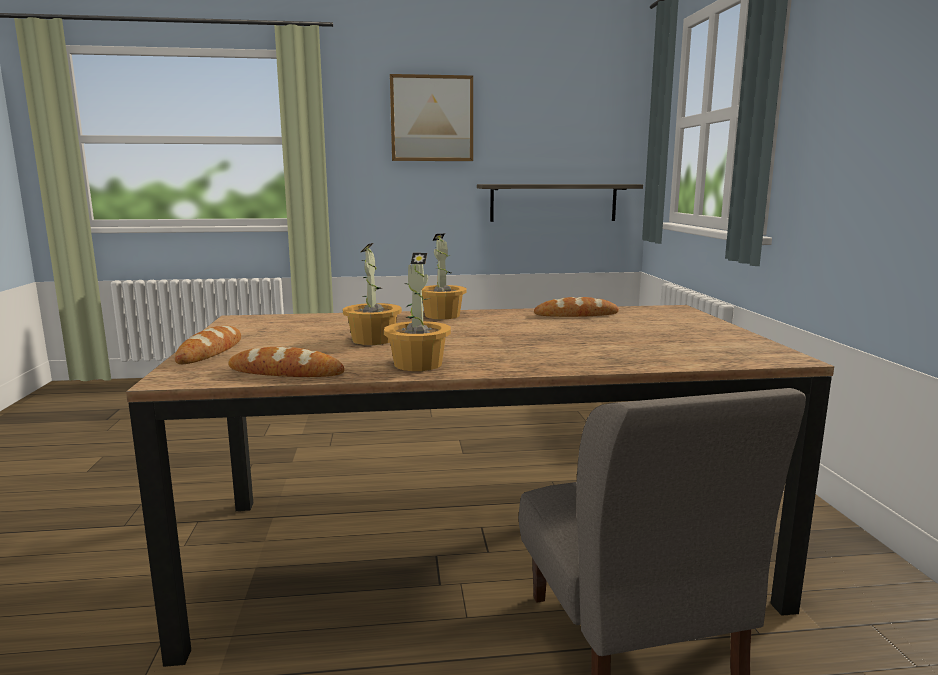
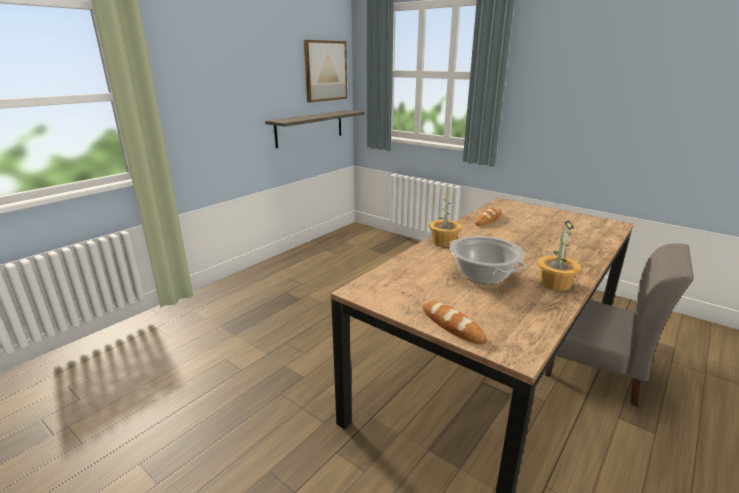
camera: 45 degrees left, 10 degrees up
bread [228,347,345,377] -> none
potted plant [343,243,402,345] -> cooking pot [450,236,527,284]
picture [390,74,473,161] -> picture moved to [304,40,347,102]

